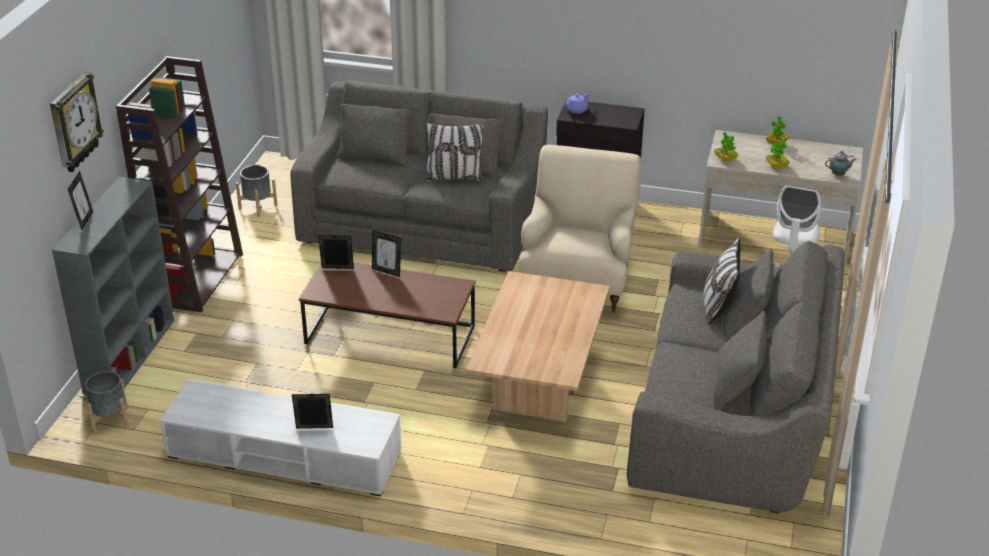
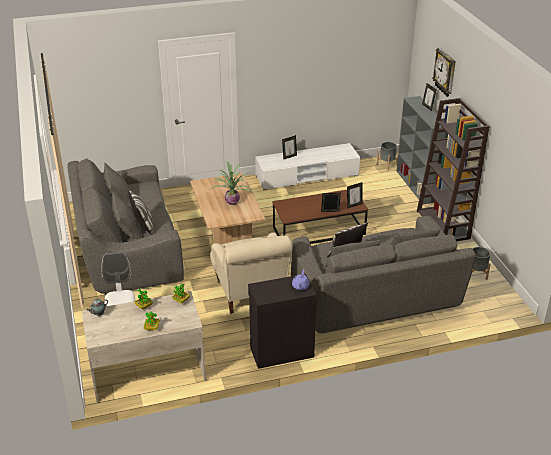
camera: 150 degrees right, 0 degrees up
none -> potted plant [211,161,252,205]

